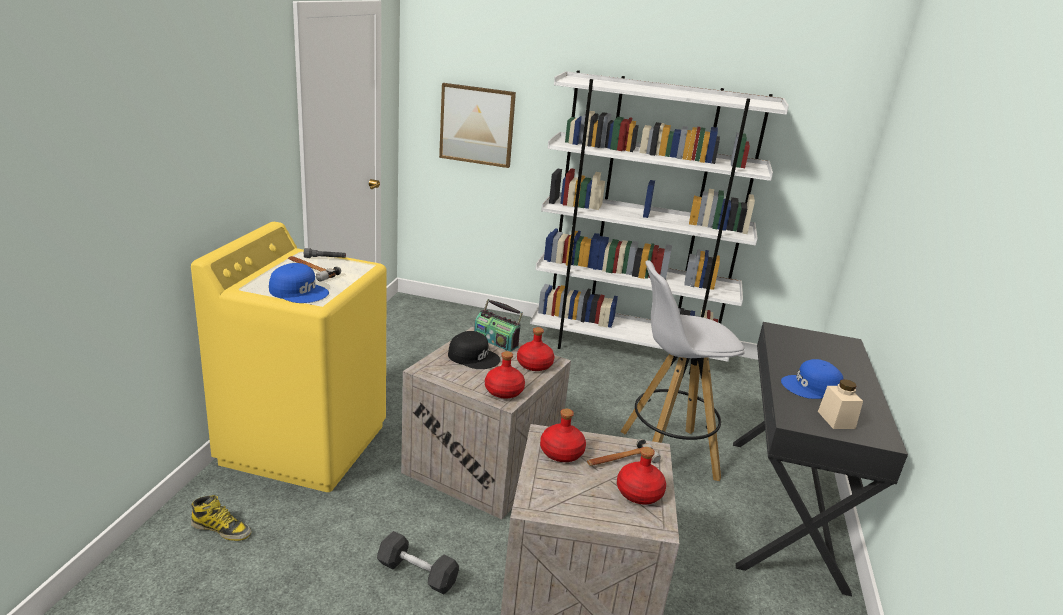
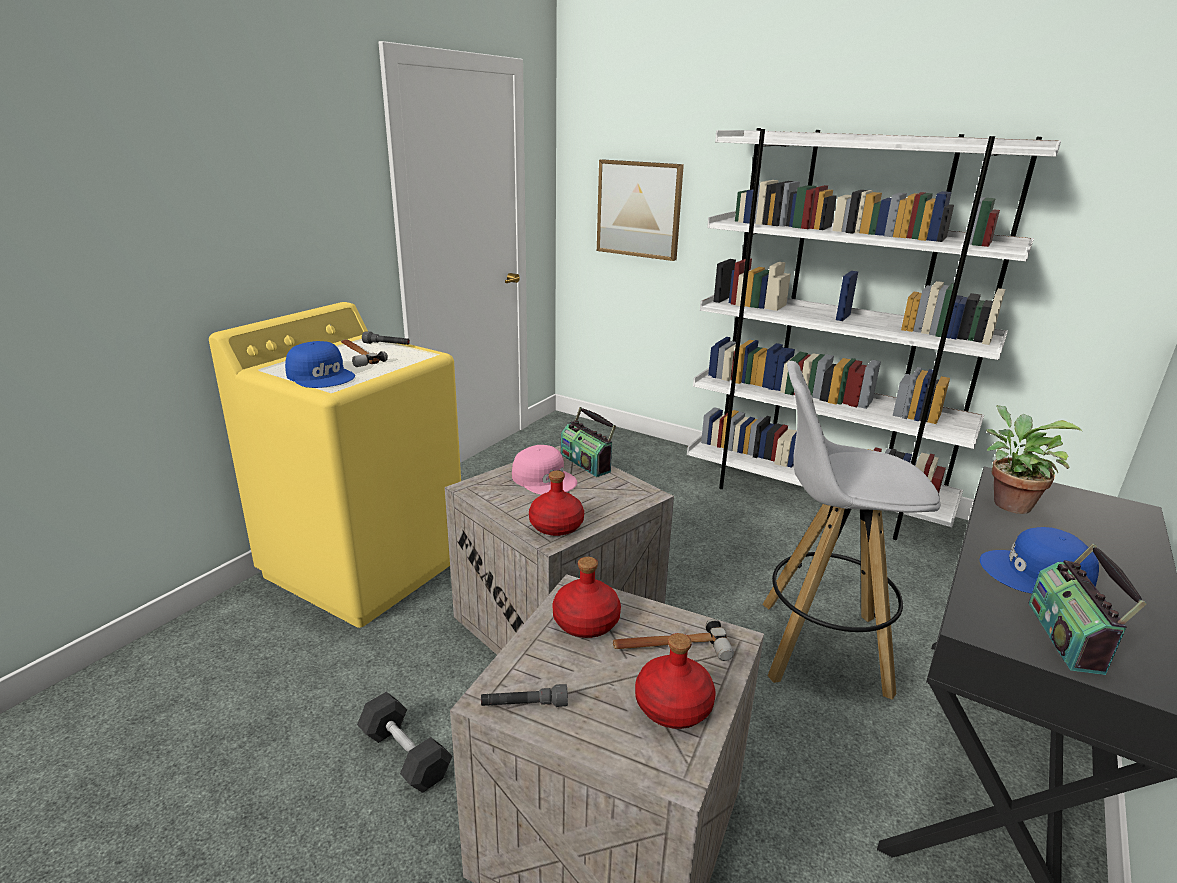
camera: 20 degrees right, 0 degrees up
boot [191,495,251,541] -> none
black cap [448,331,501,369] -> pink cap [512,445,577,495]
red bottle [517,327,555,371] -> none
beige jar [818,379,863,429] -> radio [1029,544,1146,675]
none -> grey flashlight [481,684,568,707]
none -> potted plant [986,405,1083,514]

